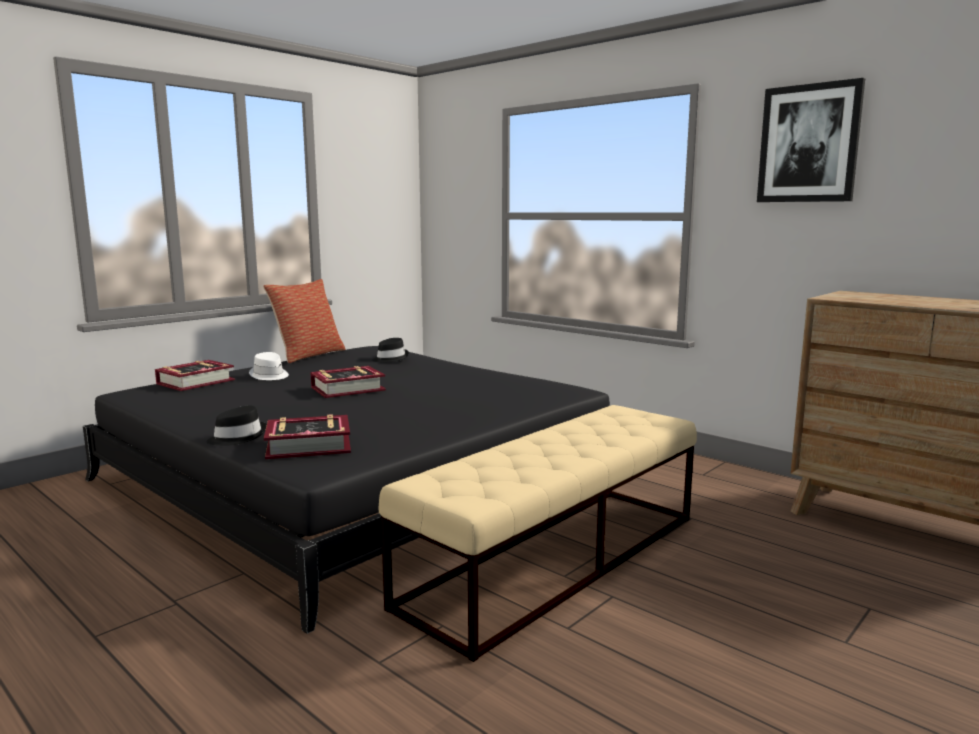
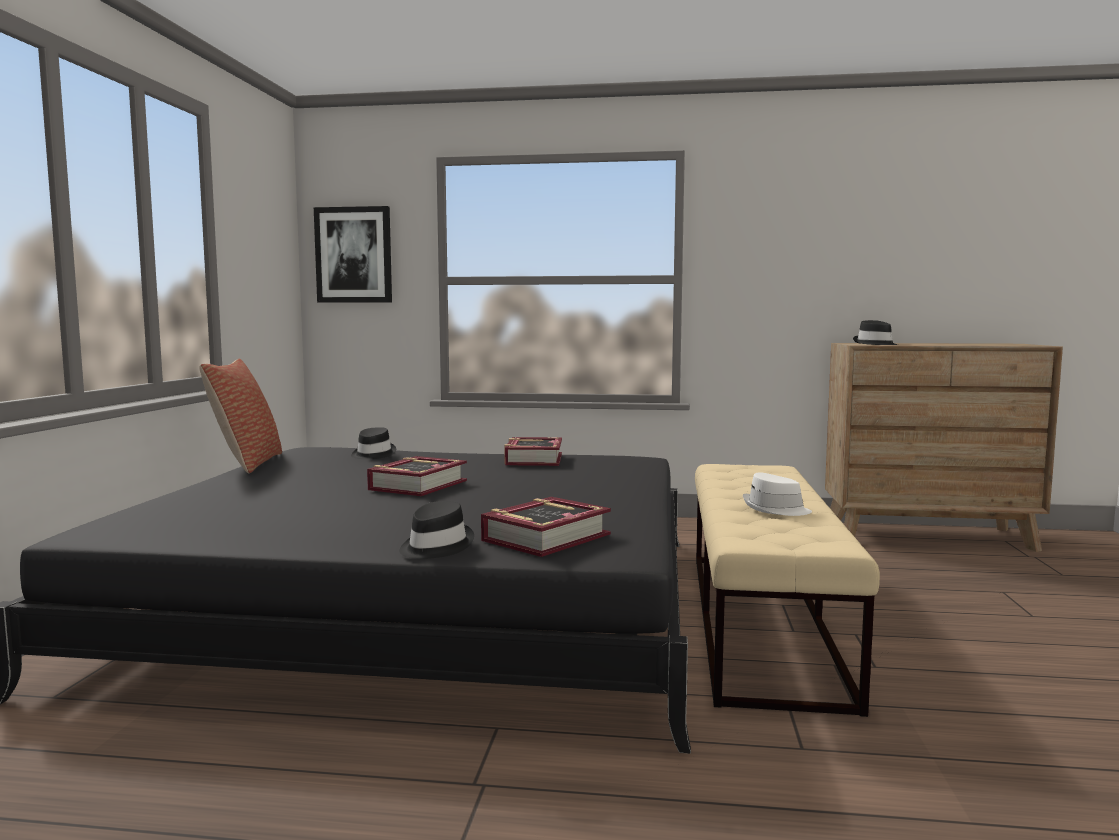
camera: 35 degrees left, 5 degrees down
book [155,360,235,391] -> book moved to [504,437,562,466]
white hat [249,352,289,380] -> white hat moved to [743,472,812,516]
picture [757,78,865,202] -> picture moved to [314,206,392,303]
none -> black hat [853,320,898,345]

